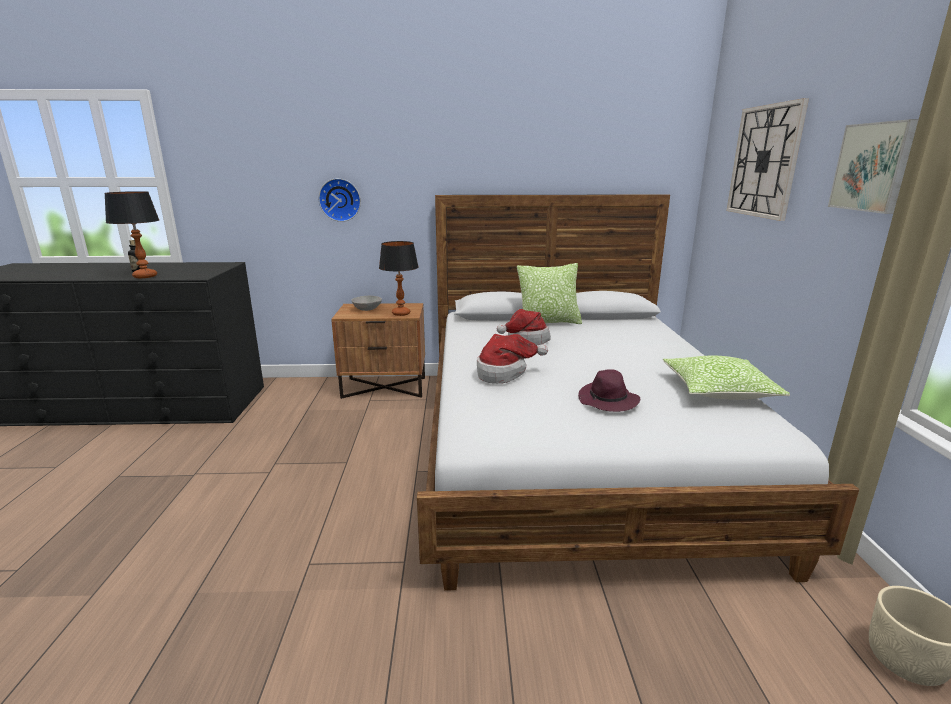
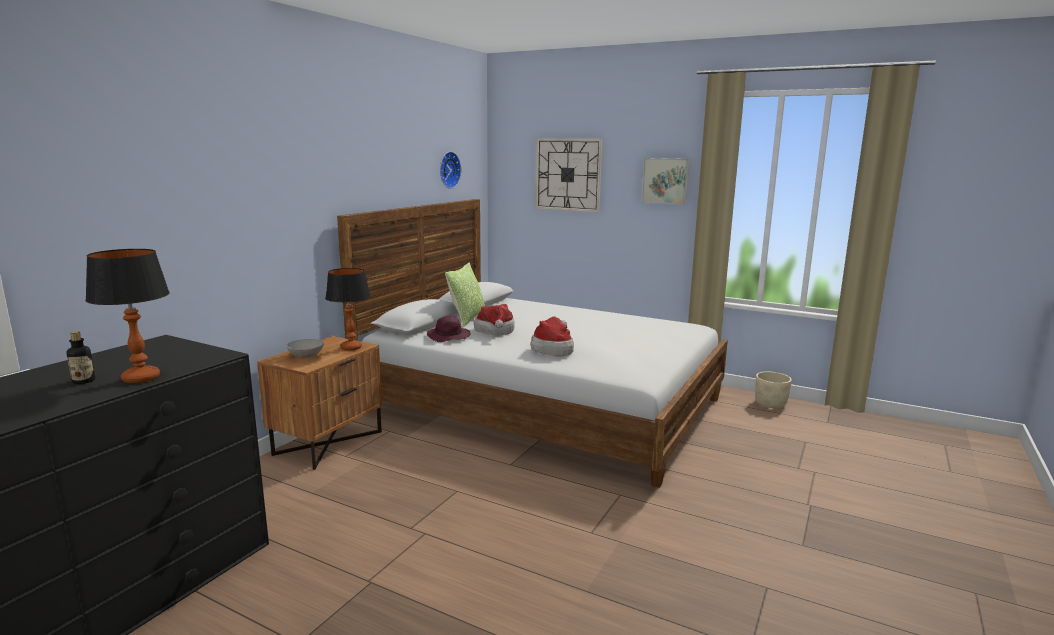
camera: 60 degrees left, 5 degrees down
wall clock [319,178,361,222] -> wall clock moved to [440,152,461,189]
purple hat [578,370,640,412] -> purple hat moved to [427,316,471,342]
pillow [663,356,790,400] -> none

